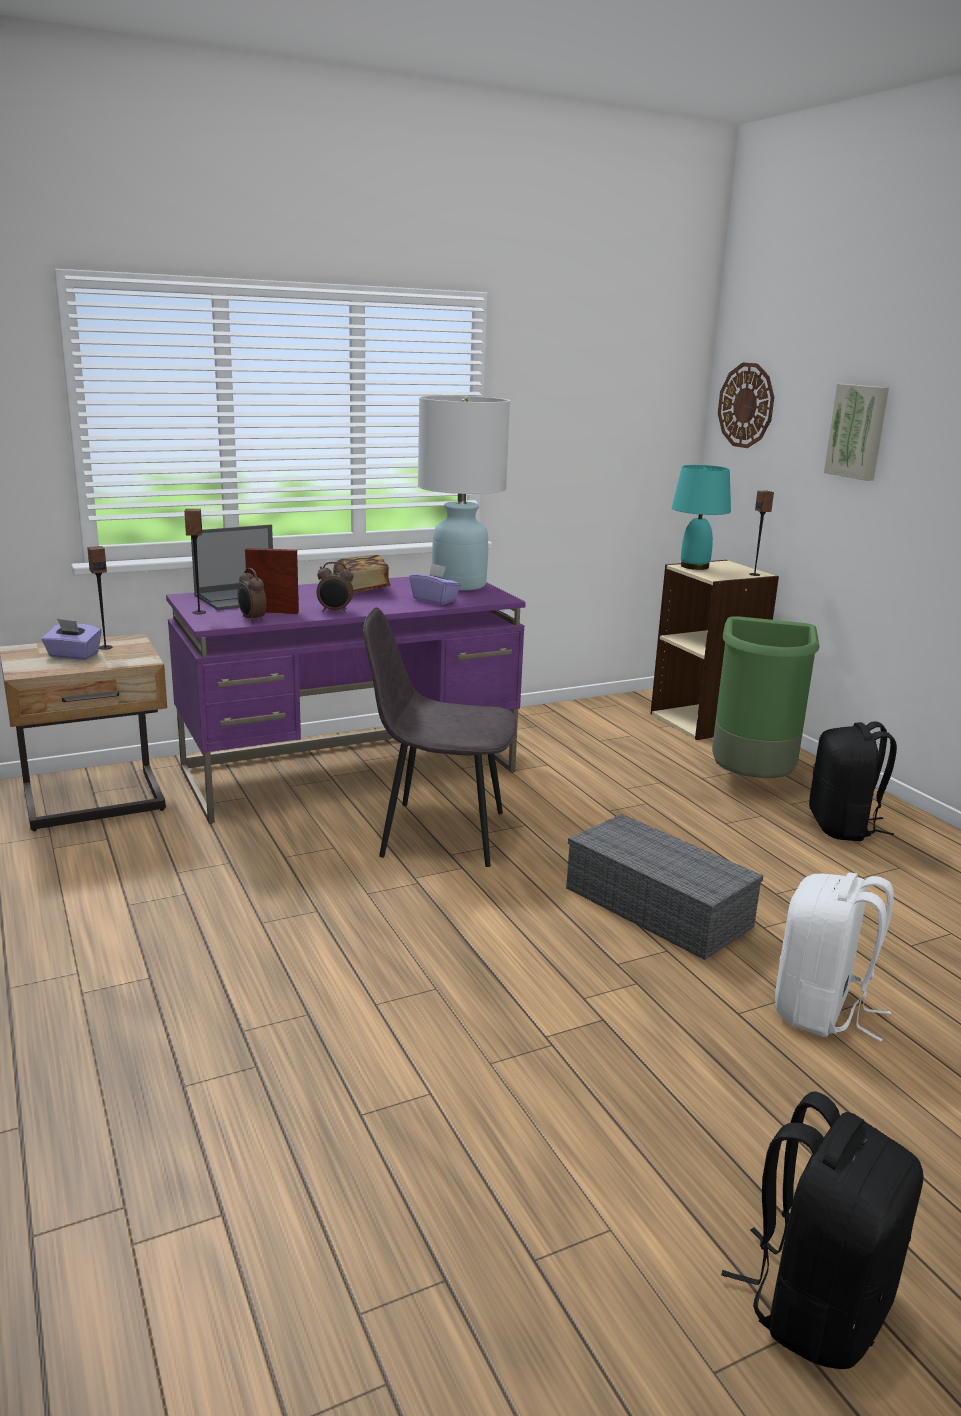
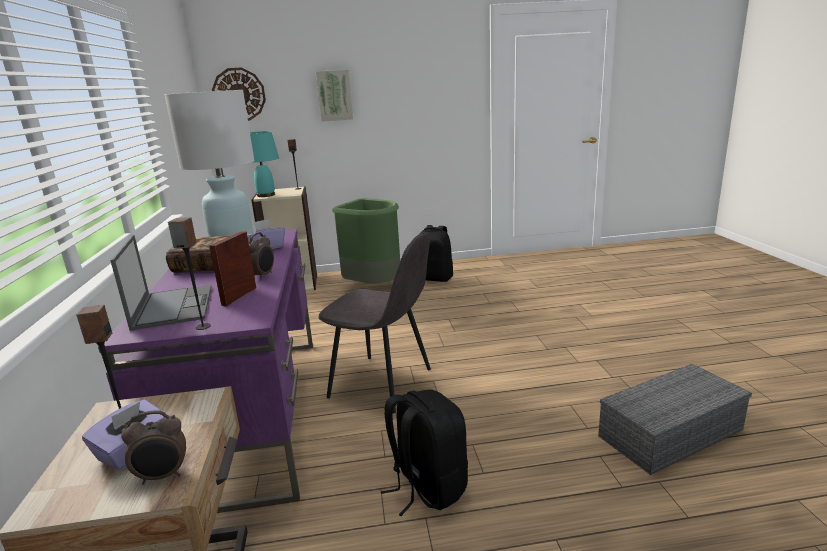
camera: 70 degrees left, 0 degrees up
alarm clock [238,568,267,623] -> alarm clock moved to [121,410,186,485]
grey chair [363,607,517,867] -> grey chair turned 90 degrees counterclockwise [318,232,431,413]
grey storage box [566,814,763,960] -> grey storage box moved to [598,364,752,475]
black backpack [721,1092,923,1369] -> black backpack moved to [381,389,468,516]
white backpack [775,873,894,1042] -> none

